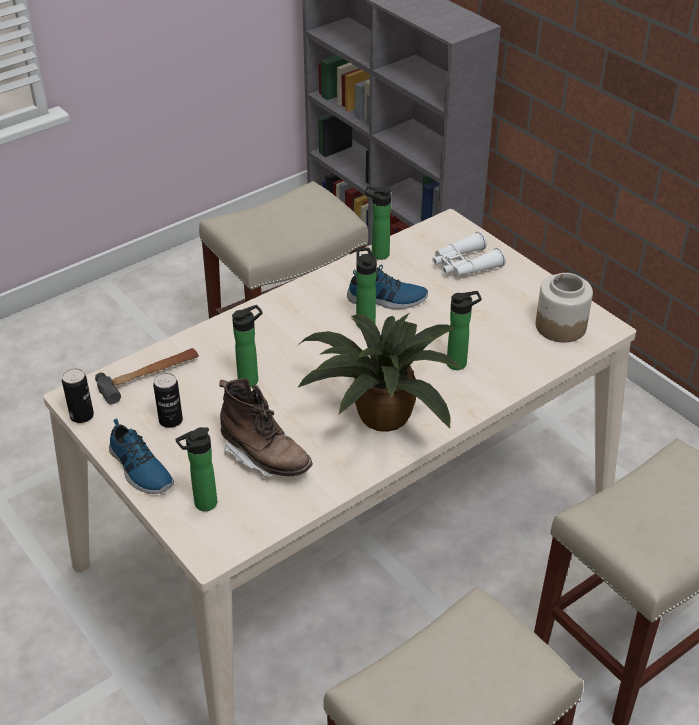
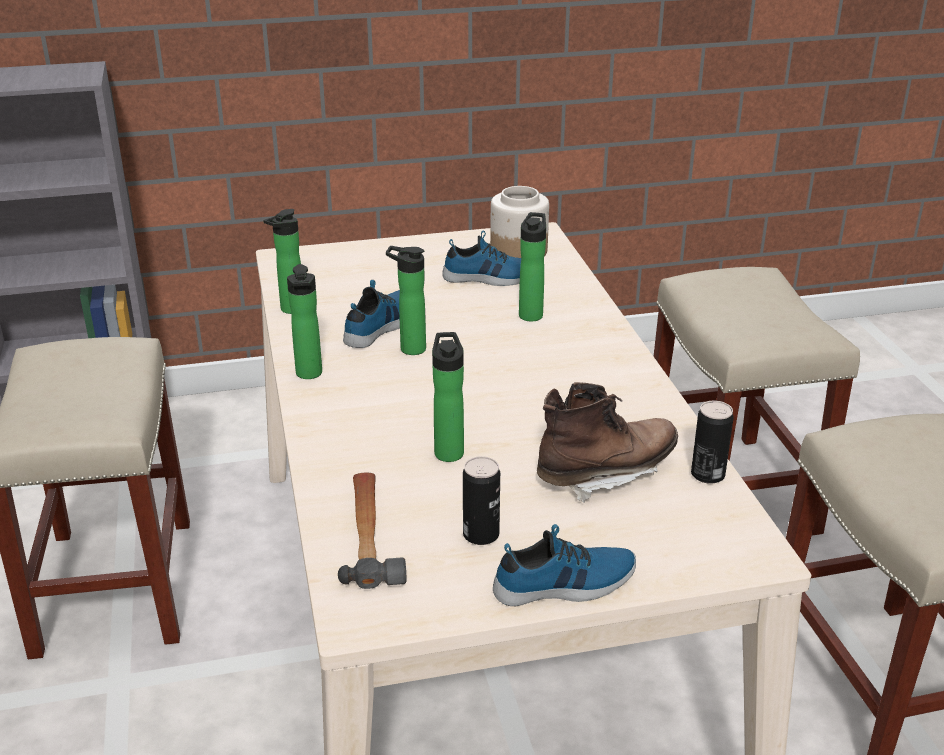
camera: 65 degrees left, 10 degrees down
can [62,368,94,423] -> can moved to [691,401,734,484]
bottle [175,427,217,511] -> bottle moved to [287,264,322,379]
potted plant [297,313,461,432] -> none
white binoculars [432,232,506,277] -> none
none -> shoe [442,231,521,286]

